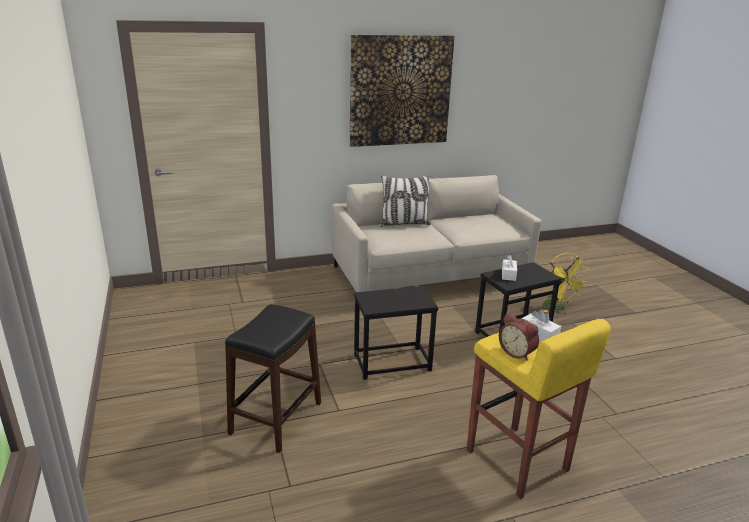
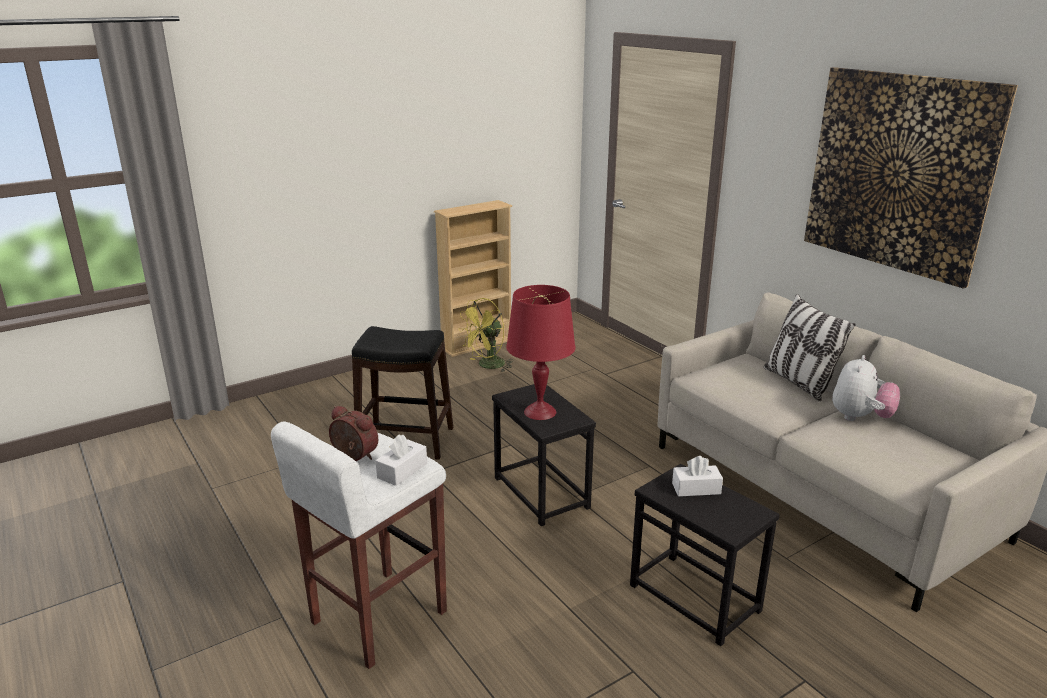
camera: 75 degrees right, 0 degrees up
yellow stool [467,319,611,499] -> white stool [271,421,447,669]
alarm clock [499,313,539,361] -> alarm clock turned 90 degrees clockwise [329,406,378,461]
yellow fan [543,253,589,312] -> yellow fan moved to [458,298,513,372]
none -> beige bookcase [434,200,512,357]
none -> red table lamp [506,285,576,420]
none -> plush toy [832,355,900,421]

